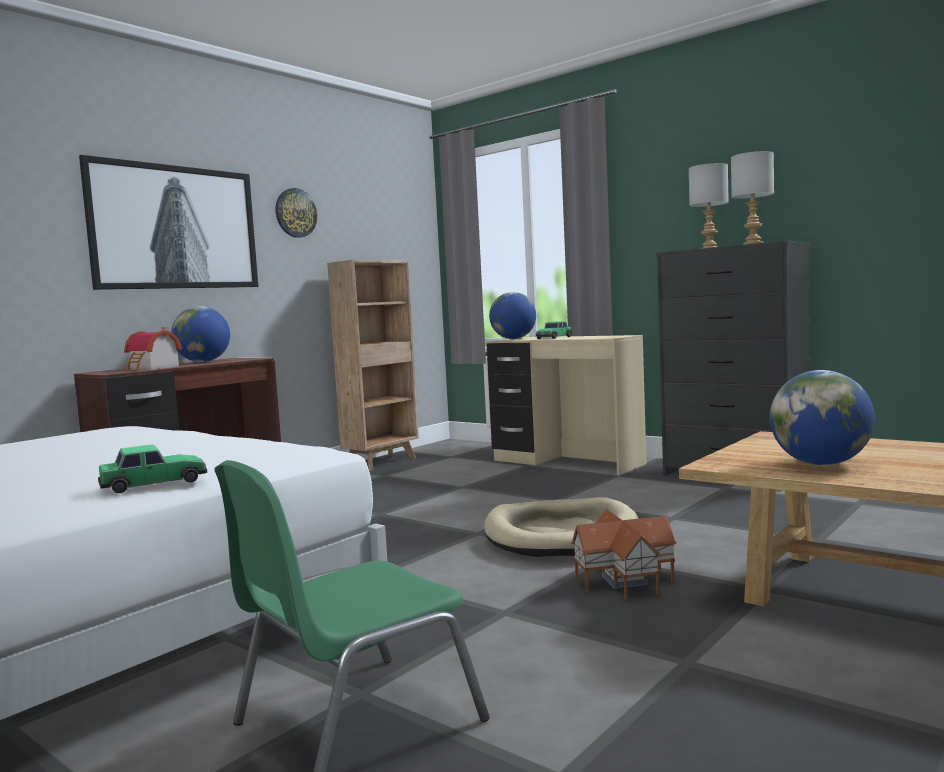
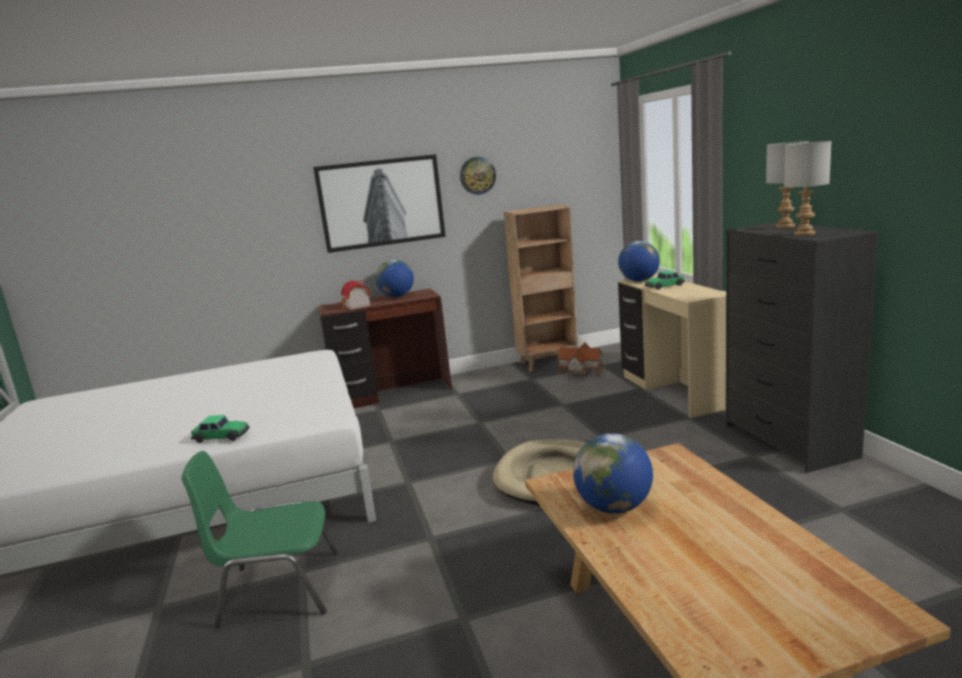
camera: 35 degrees right, 10 degrees up
toy house [571,509,677,600] -> toy house moved to [557,342,603,381]

